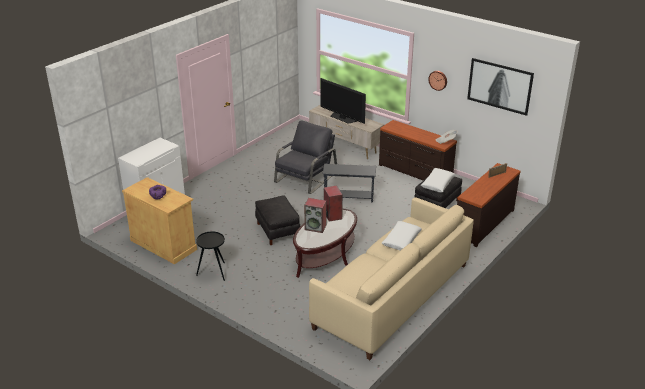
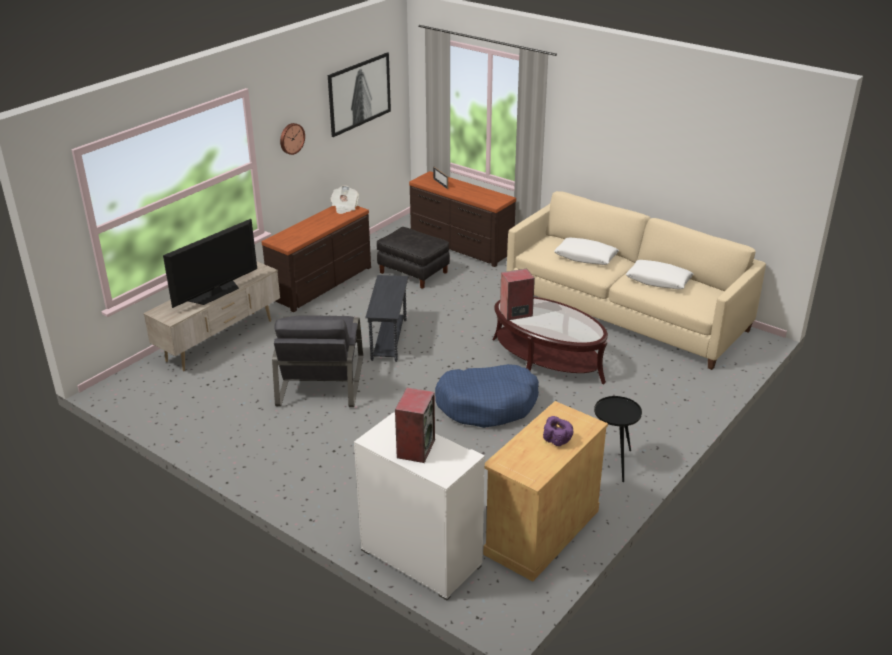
camera: 90 degrees left, 0 degrees up
black ottoman [255,195,300,245] -> blue dog bed [435,364,539,428]
grey armchair [274,120,337,194] -> grey armchair turned 120 degrees counterclockwise [272,316,363,407]
speaker [304,198,326,233] -> speaker moved to [395,388,435,463]
white pillow [421,168,455,192] -> white pillow moved to [626,260,693,290]

